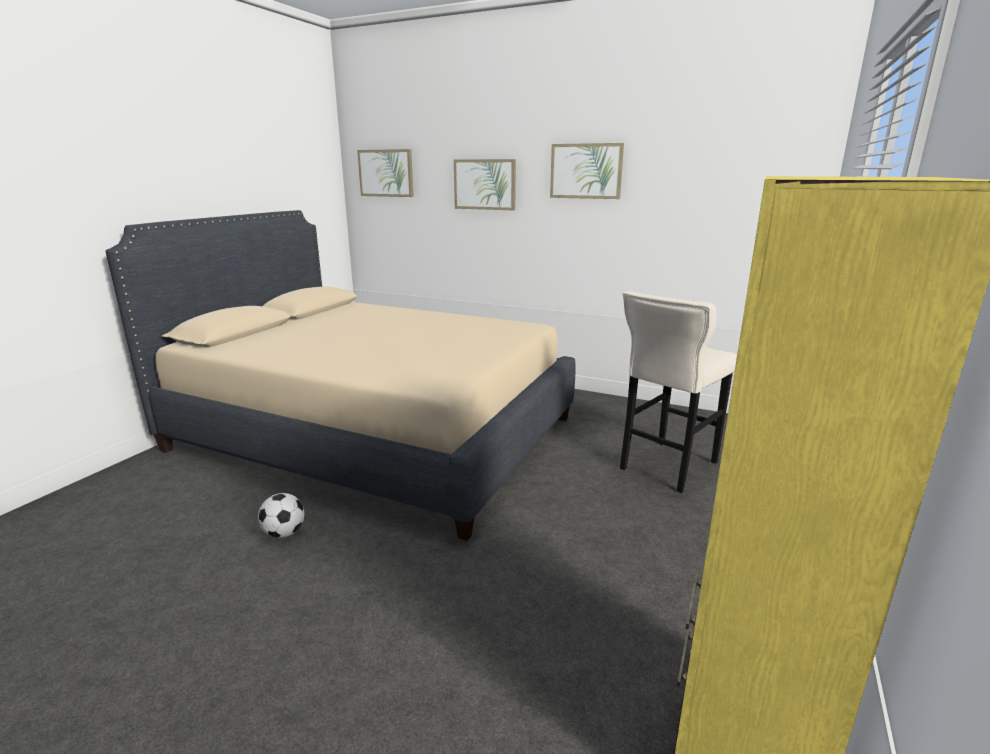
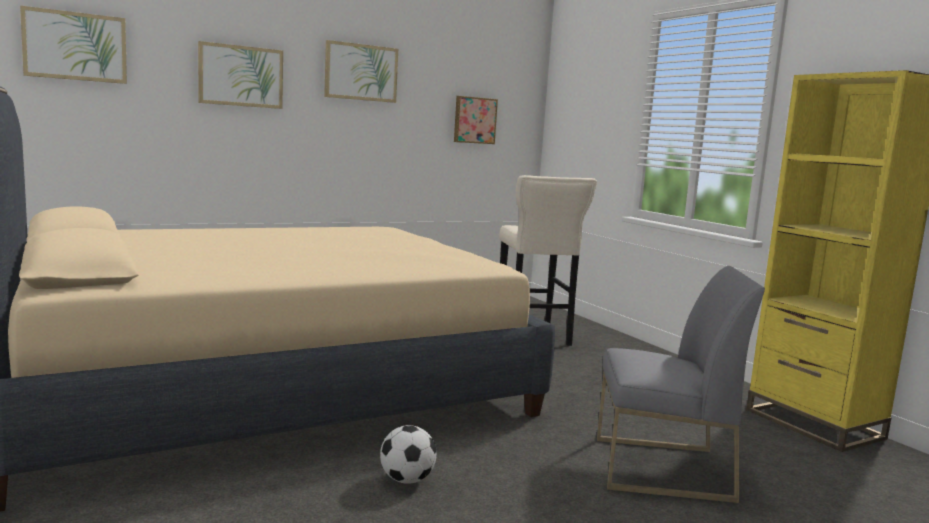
camera: 55 degrees left, 10 degrees down
none -> picture [454,96,498,144]
none -> grey chair [597,266,765,503]

